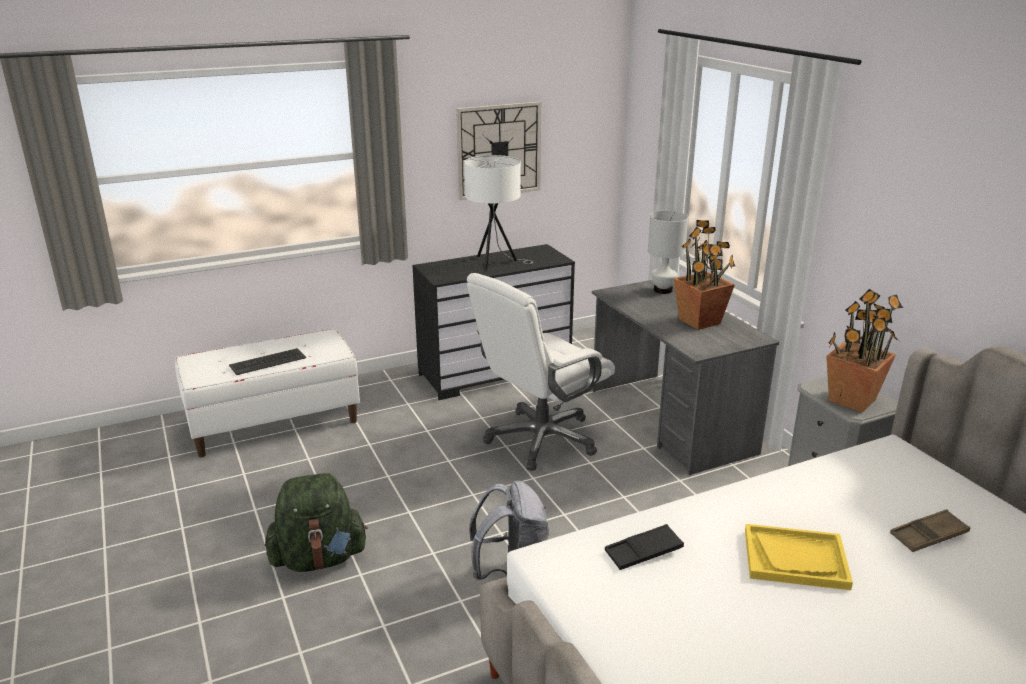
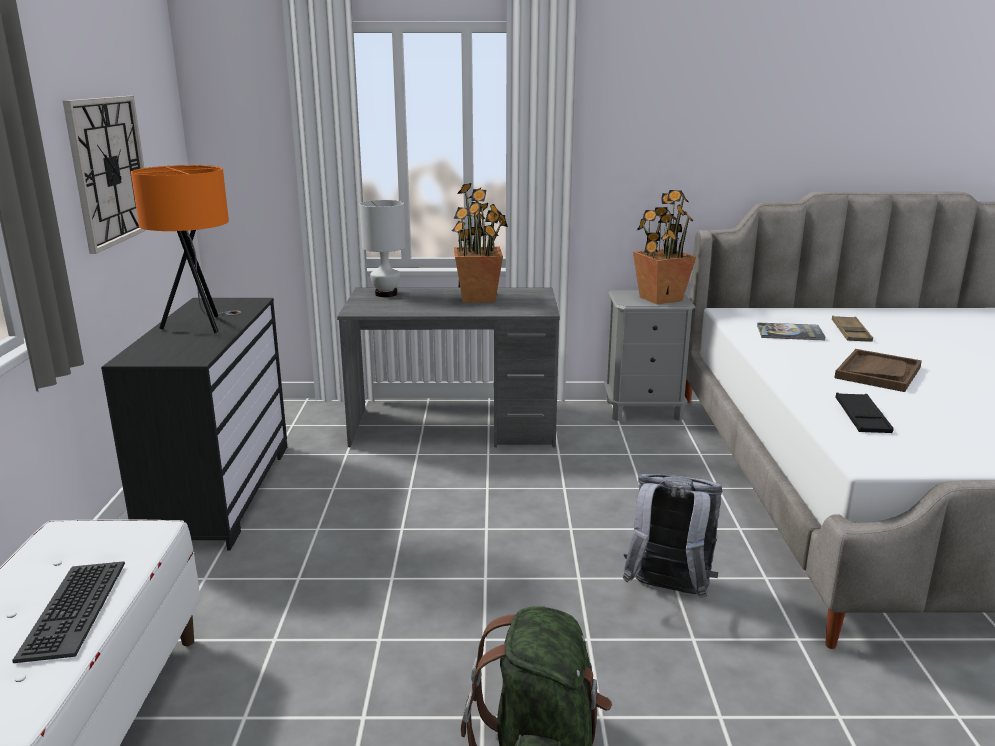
camera: 65 degrees left, 5 degrees down
white table lamp [464,155,533,270] -> orange table lamp [131,165,242,333]
white office chair [467,273,615,471] -> none
yellow tray [745,524,853,590] -> brown tray [835,349,922,392]
none -> book [757,322,826,340]

